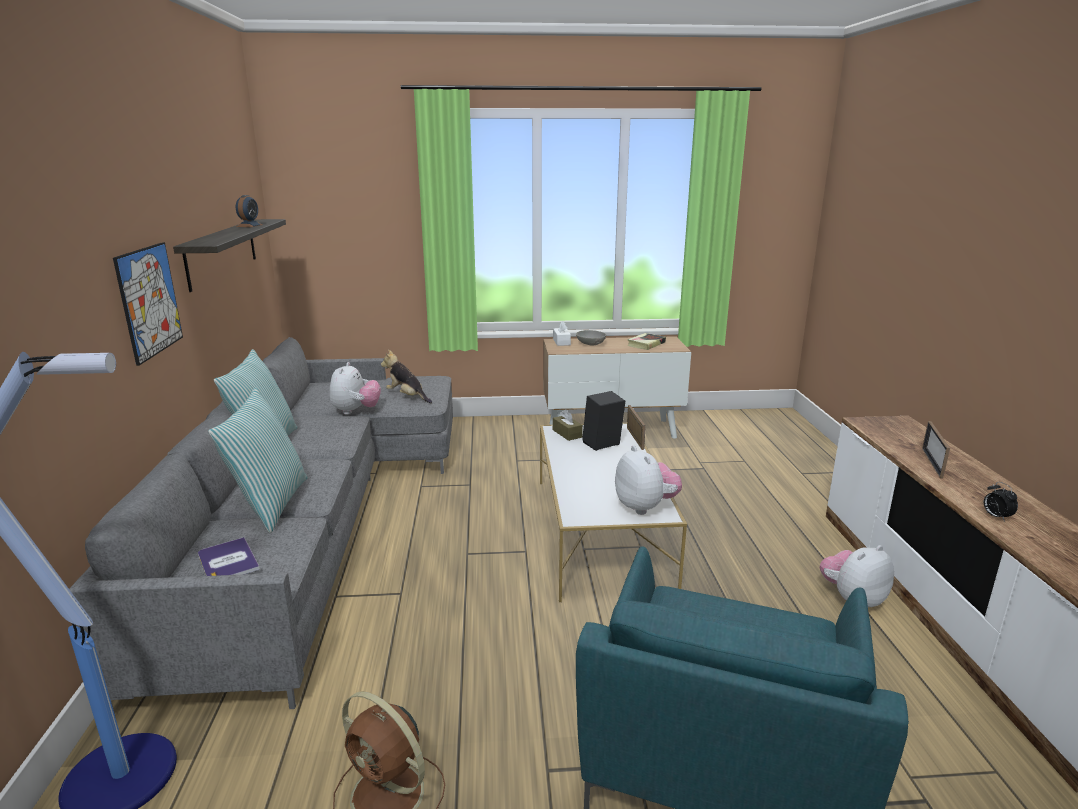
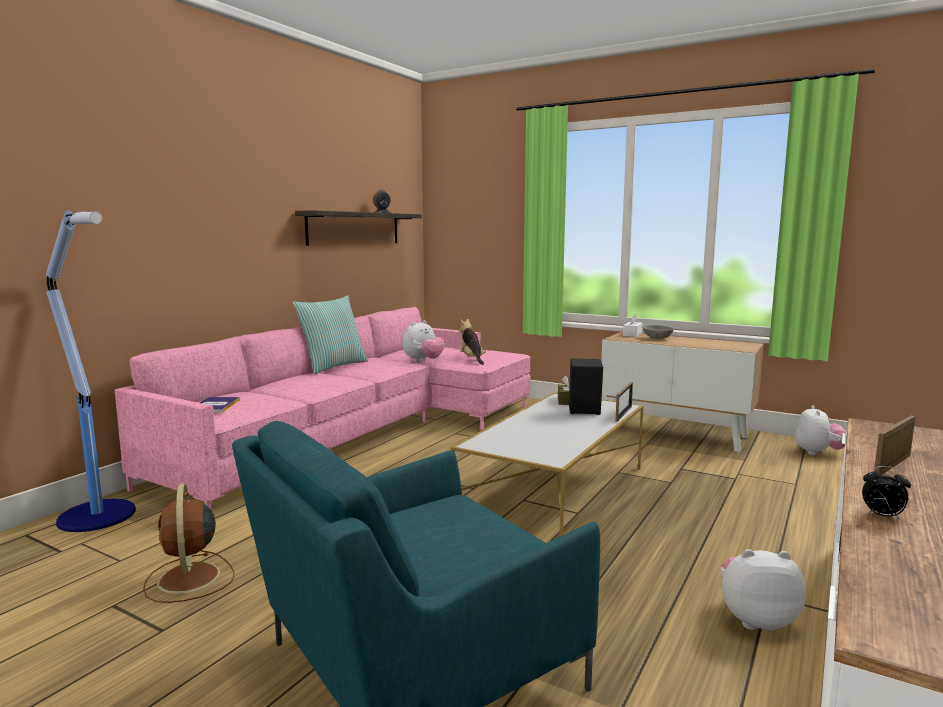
camera: 35 degrees right, 10 degrees down
grey sofa [69,337,453,714] -> pink sofa [115,307,531,509]
picture [113,242,183,366] -> none
pillow [208,387,308,533] -> none
plush toy [615,446,682,515] -> plush toy moved to [795,405,847,456]
book [627,333,666,350] -> none
alarm clock [984,482,1018,522] -> alarm clock turned 75 degrees counterclockwise [862,466,911,520]

